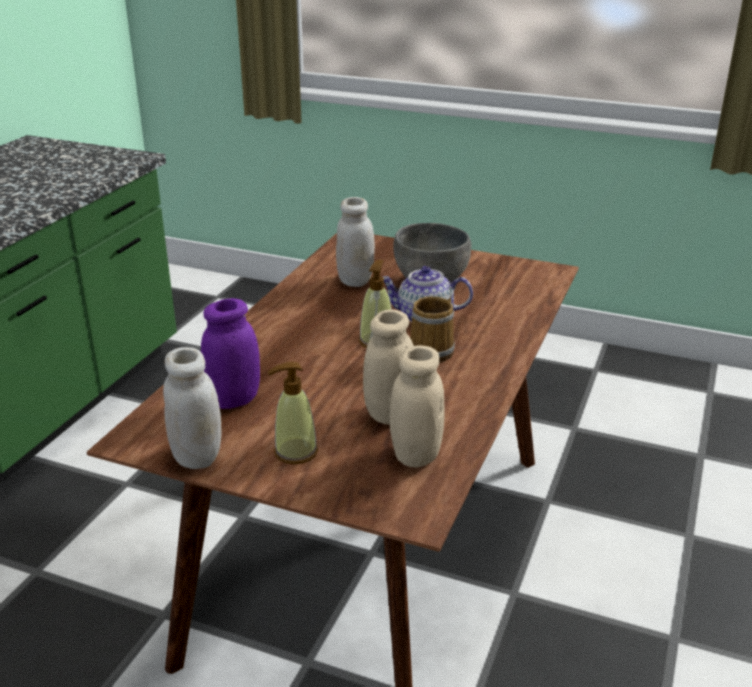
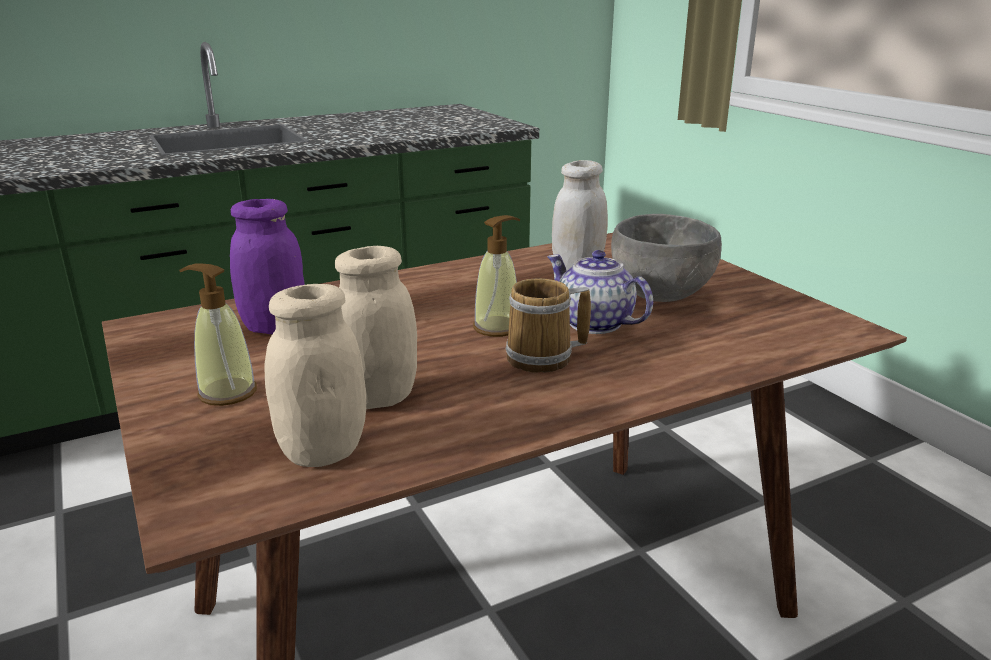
camera: 40 degrees right, 5 degrees down
white jar [163,347,221,469] -> none

